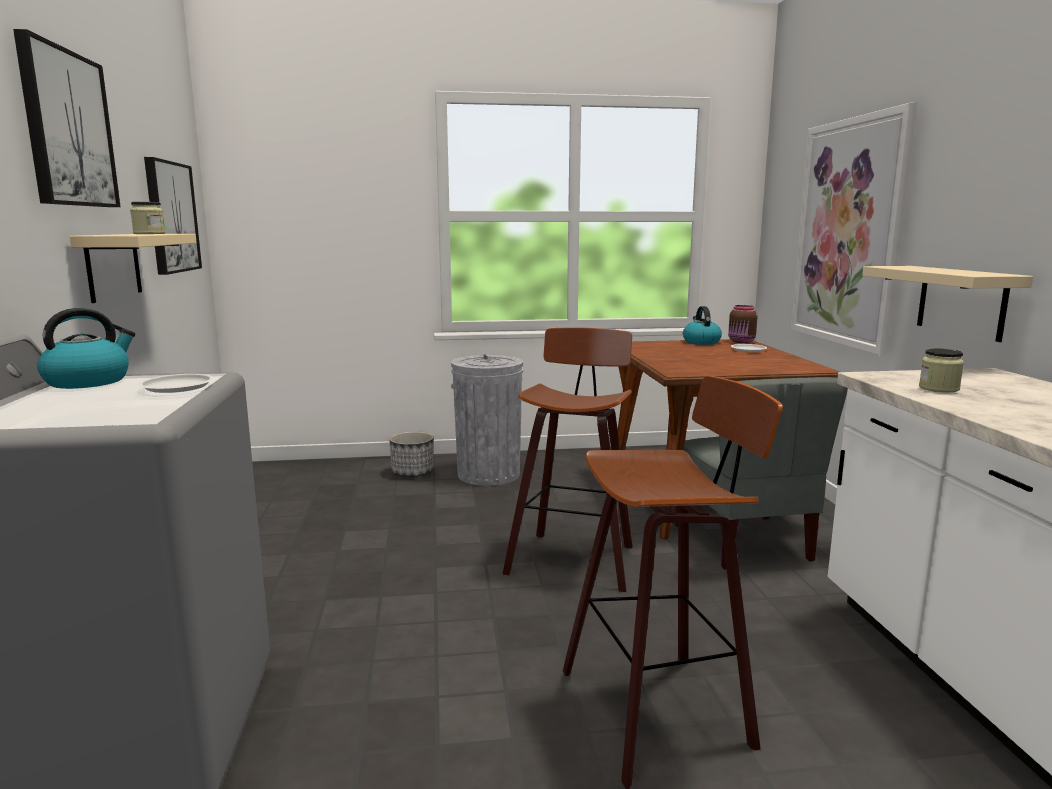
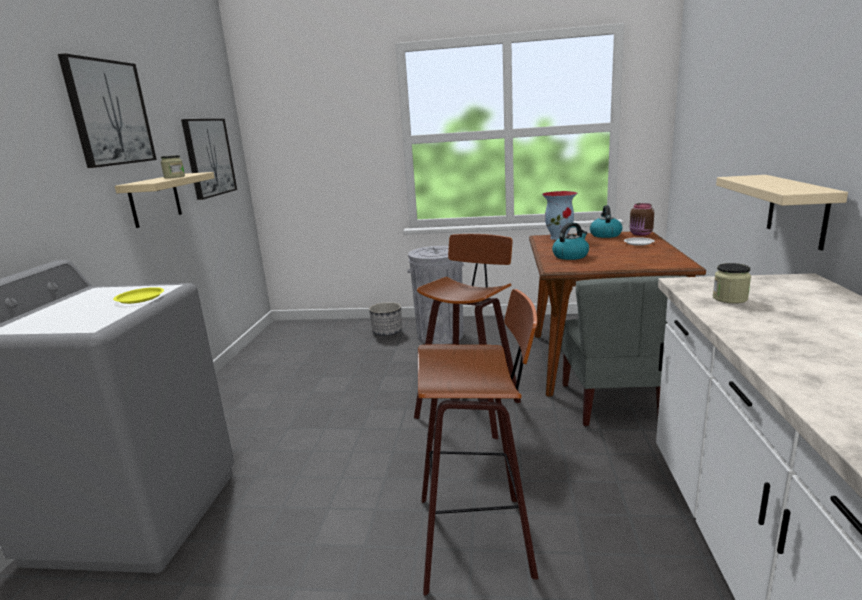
camera: 15 degrees right, 5 degrees up
kettle [37,308,135,389] -> kettle moved to [552,222,589,260]
white plate [138,374,214,393] -> yellow plate [113,287,164,304]
picture [791,103,917,355] -> none
none -> vase [542,191,577,240]

